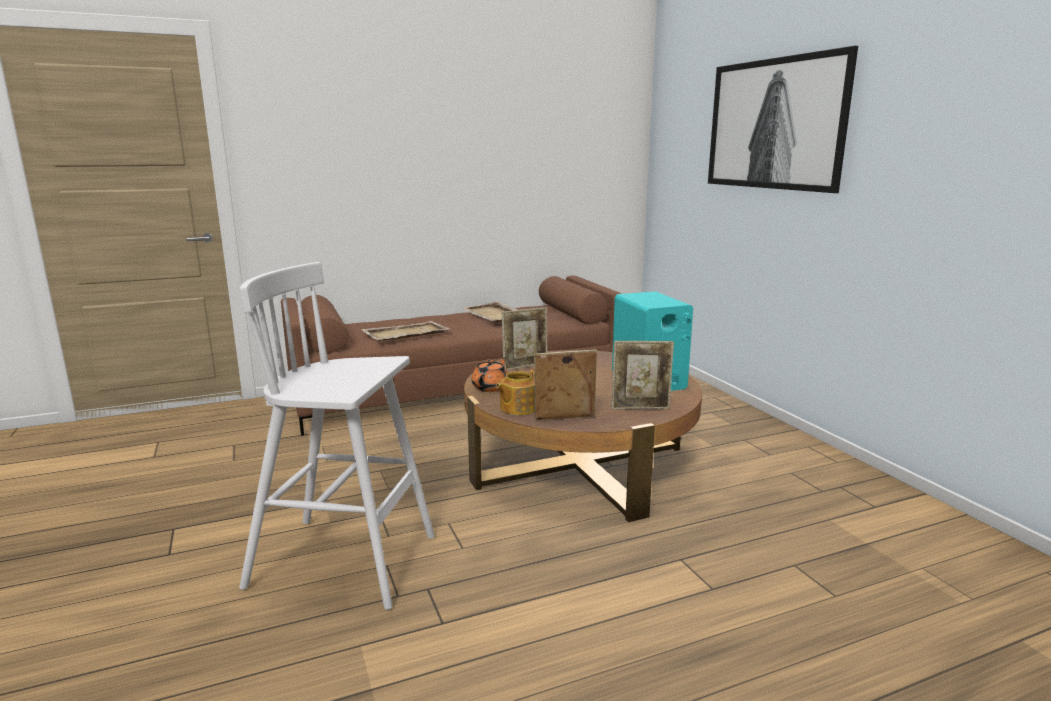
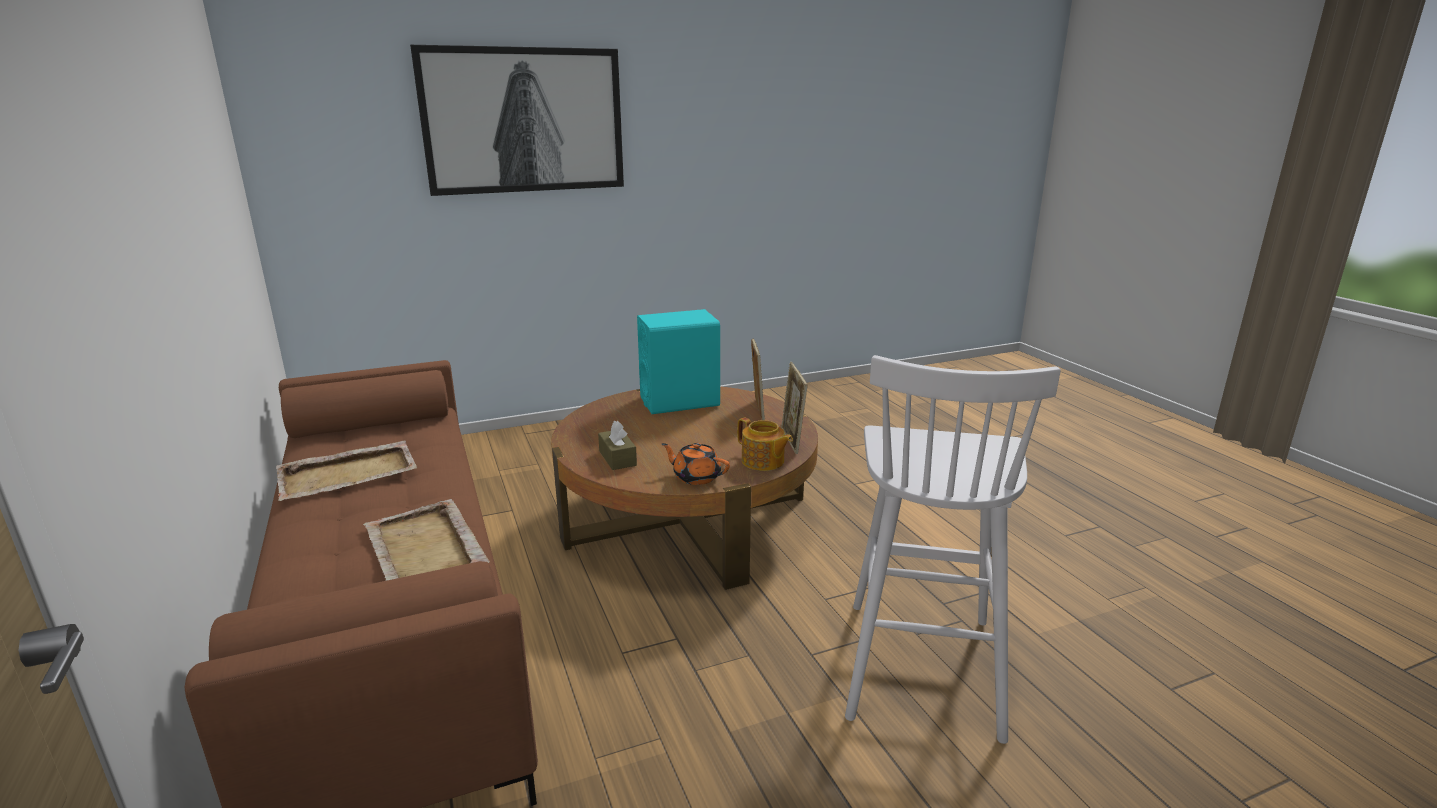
camera: 90 degrees left, 5 degrees up
picture frame [502,307,548,370] -> brown tissue box [598,421,637,470]

